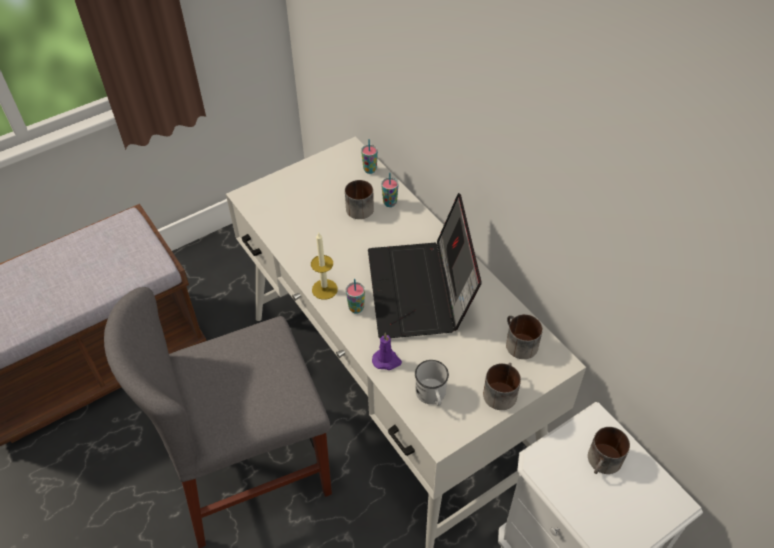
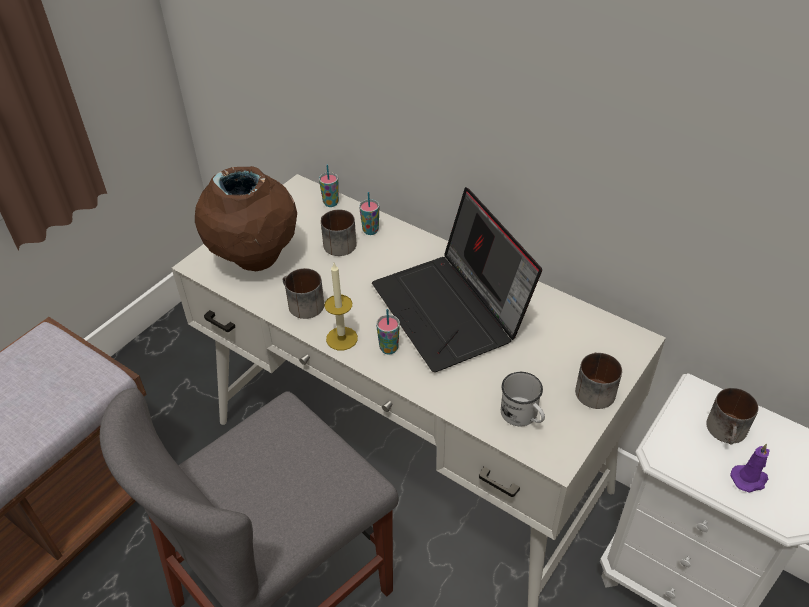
camera: 20 degrees left, 5 degrees down
purple candle [372,333,402,370] -> purple candle moved to [730,444,770,493]
mug [506,314,543,359] -> mug moved to [283,268,324,319]
none -> brown vase [195,166,297,271]

